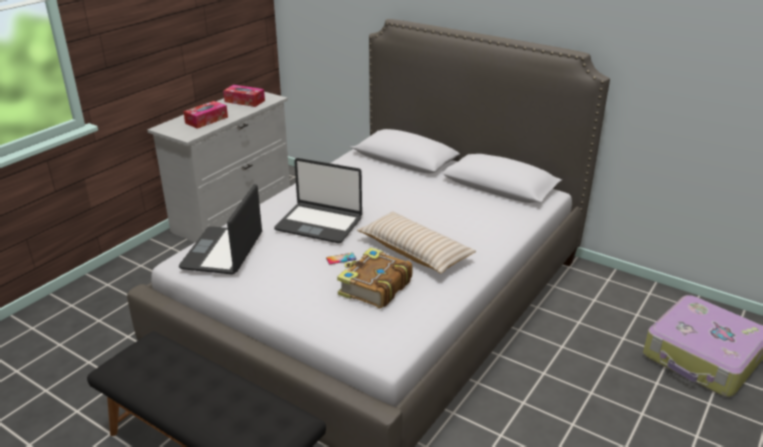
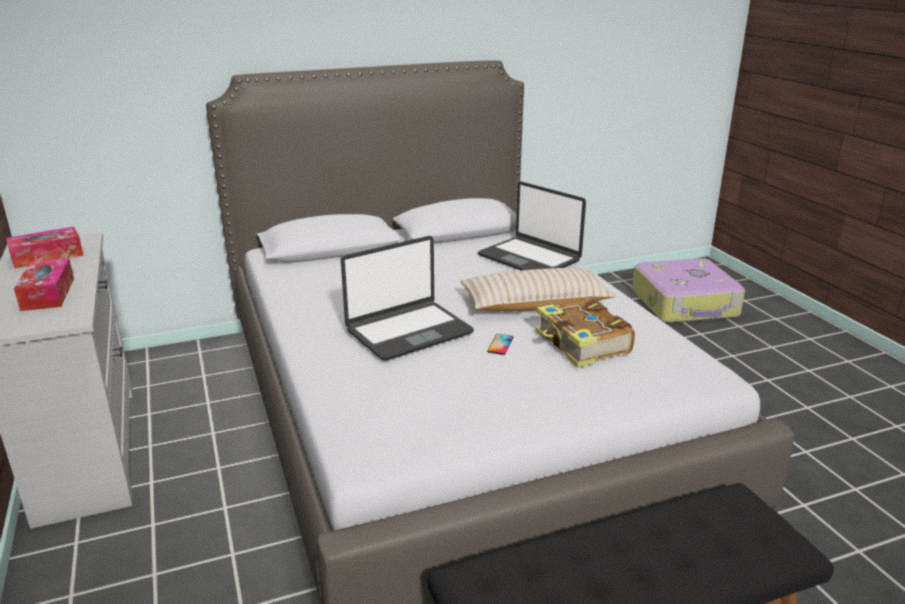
camera: 55 degrees left, 5 degrees down
laptop [179,184,262,274] -> laptop moved to [478,181,586,270]

